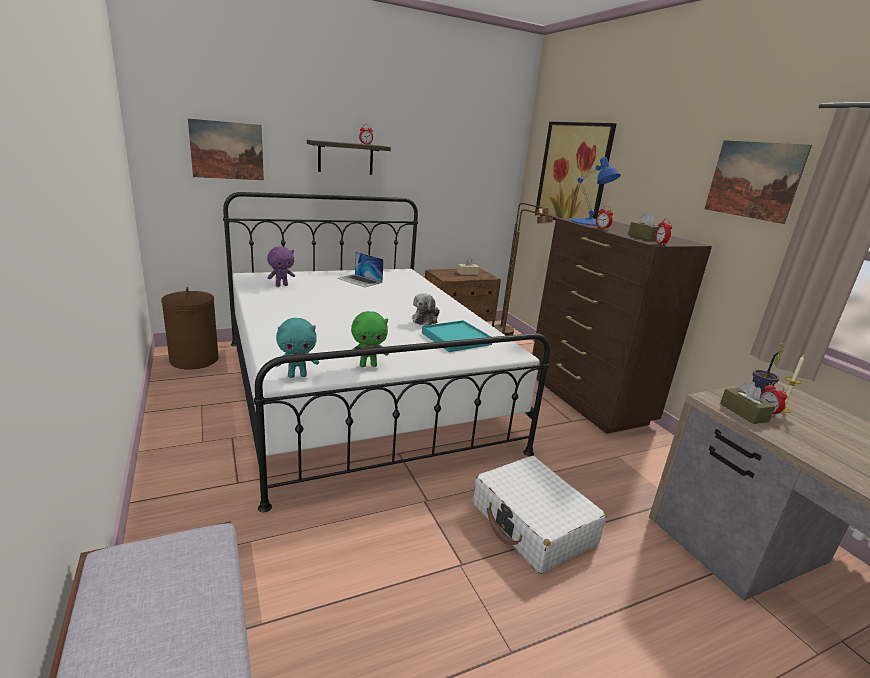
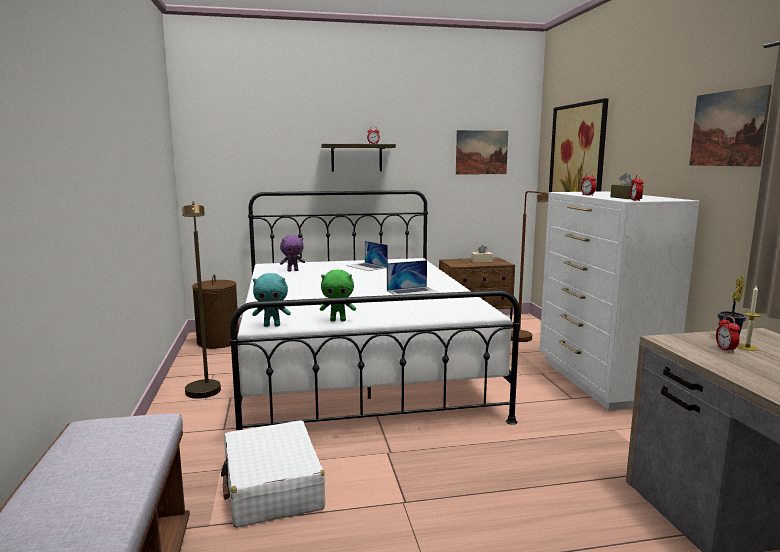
camera: 15 degrees right, 10 degrees down
picture [188,118,264,180] -> picture moved to [456,130,508,175]
plush toy [412,293,440,325] -> laptop [387,260,439,295]
turquoise tray [422,320,492,352] -> none
white suitcase [473,456,607,574] -> white suitcase moved to [221,420,325,528]
brown floor lamp [494,203,549,336] -> brown floor lamp moved to [182,201,221,399]
brown dresser [532,218,712,434] -> white dresser [539,191,699,410]
blue table lamp [571,157,621,226] -> none
brown tissue box [720,382,775,424] -> none

